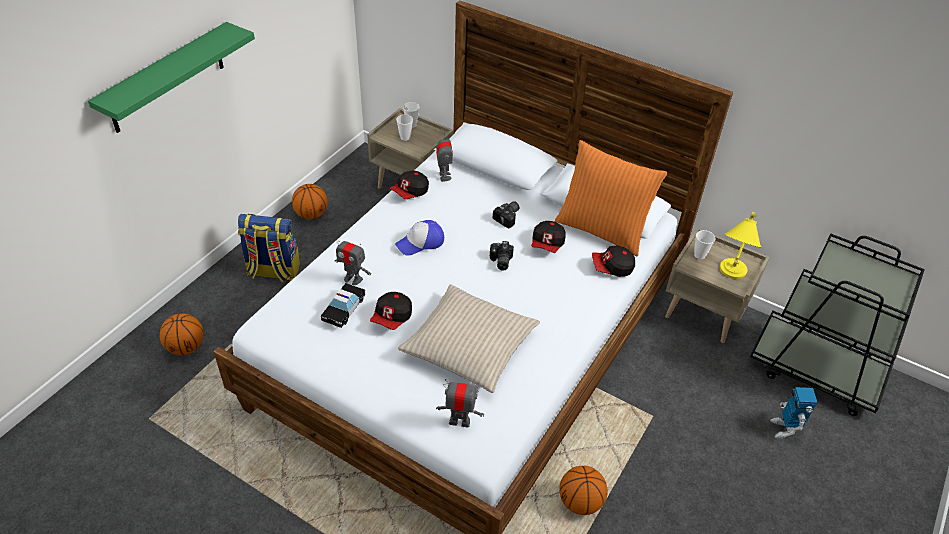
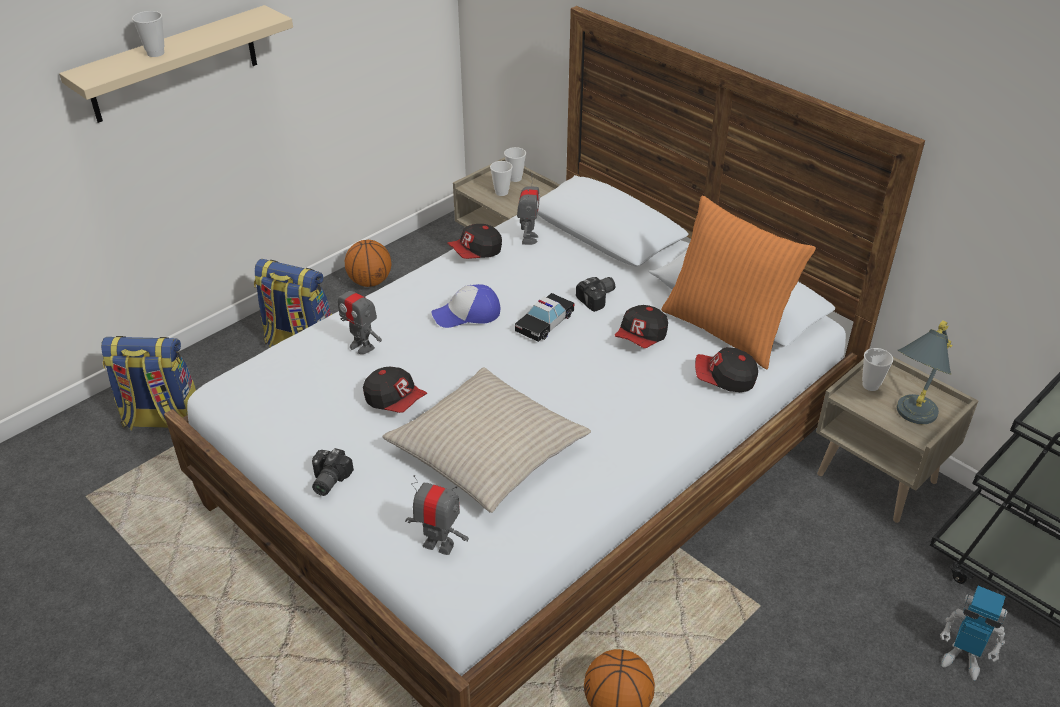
camera: 15 degrees right, 5 degrees down
green shelf [88,22,255,133] -> beige shelf [59,5,293,123]
basketball [160,313,204,355] -> backpack [101,336,196,430]
toy car [321,283,365,328] -> toy car moved to [515,293,575,342]
cap [370,292,412,330] -> cap turned 90 degrees counterclockwise [363,367,427,413]
camera [490,241,514,271] -> camera moved to [312,448,354,496]
yellow table lamp [720,212,761,279] -> grey table lamp [897,320,953,424]
toy robot [770,387,818,439] -> toy robot turned 75 degrees counterclockwise [940,586,1008,680]
none -> cup [132,11,165,57]

